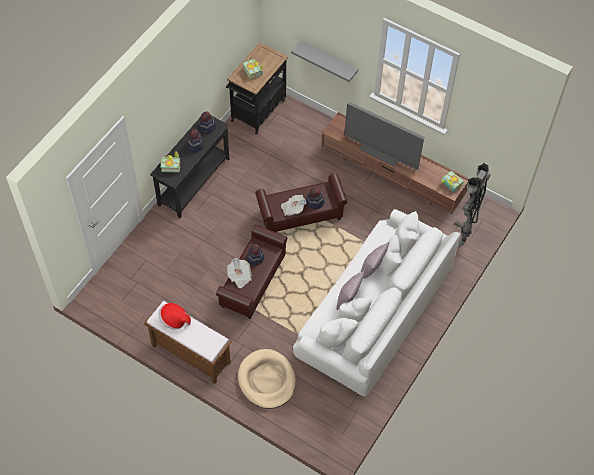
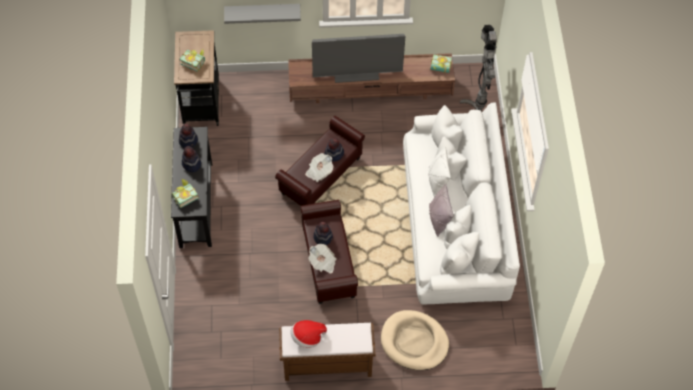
camera: 35 degrees left, 0 degrees up
purple pillow [361,242,389,278] -> white pillow [428,146,451,197]

